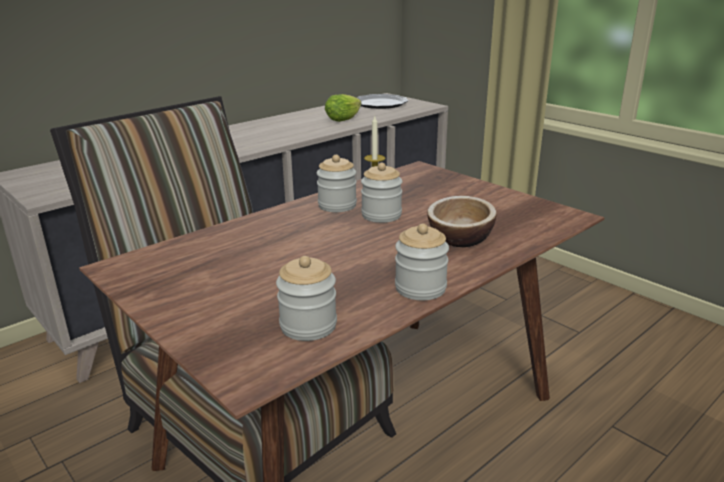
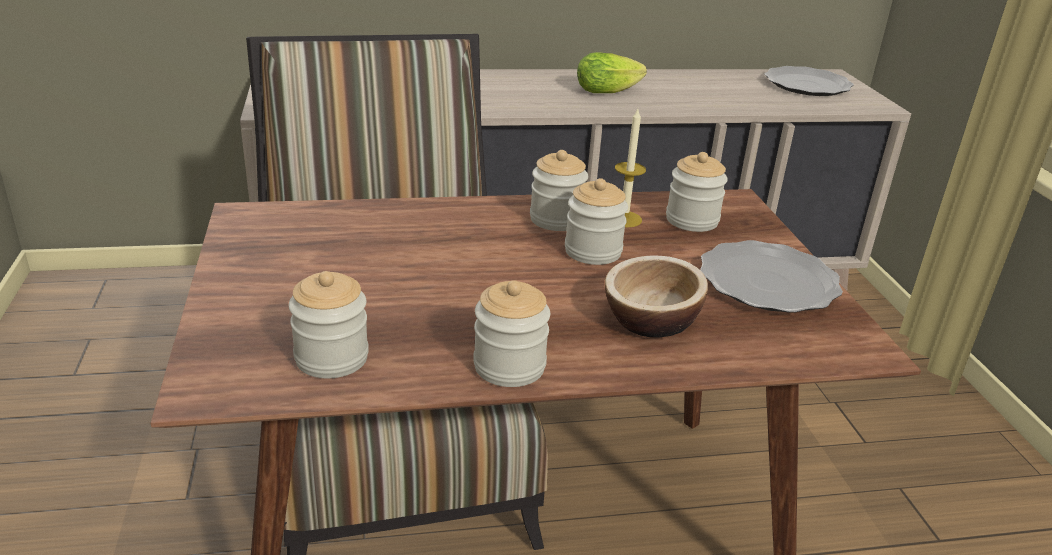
camera: 30 degrees right, 5 degrees up
lettuce [325,94,361,122] -> lettuce moved to [577,52,647,93]
none -> jar [666,152,728,232]
none -> plate [700,240,843,313]

